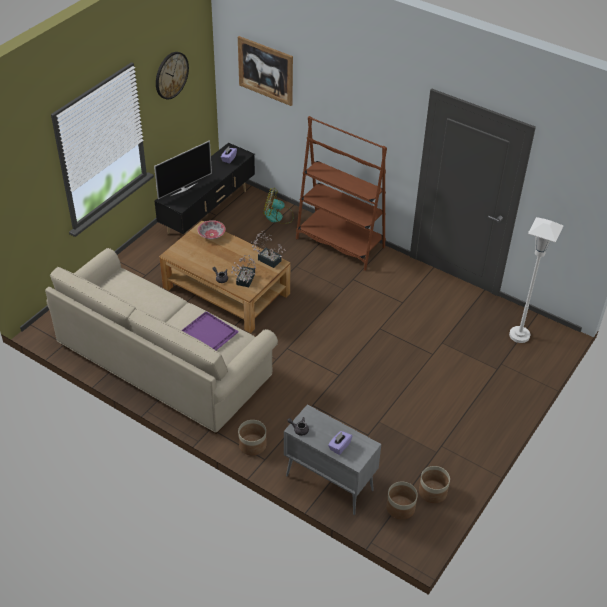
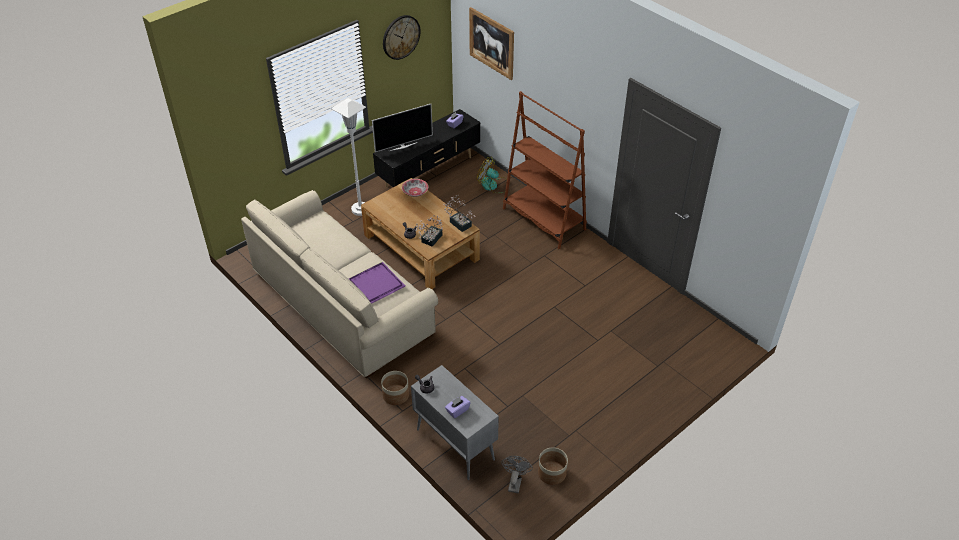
camera: 15 degrees right, 0 degrees up
planter [386,481,418,520] -> grey fan [501,456,533,493]
white floor lamp [509,217,564,343] -> white floor lamp moved to [331,98,366,216]

